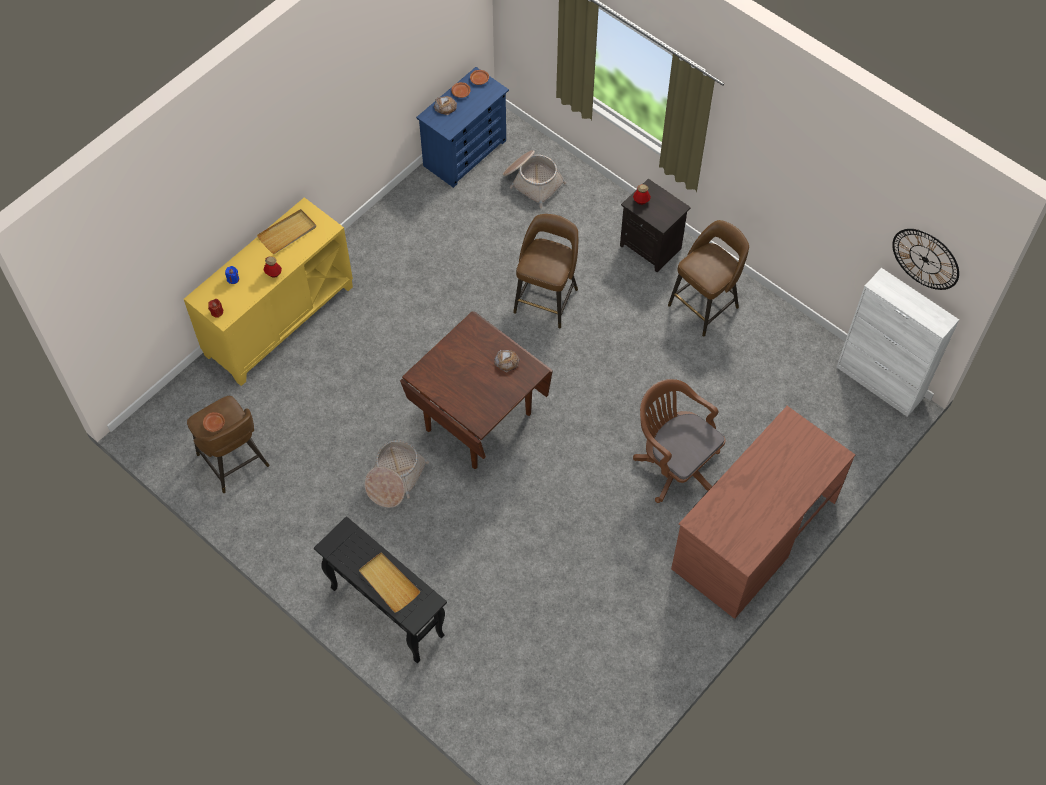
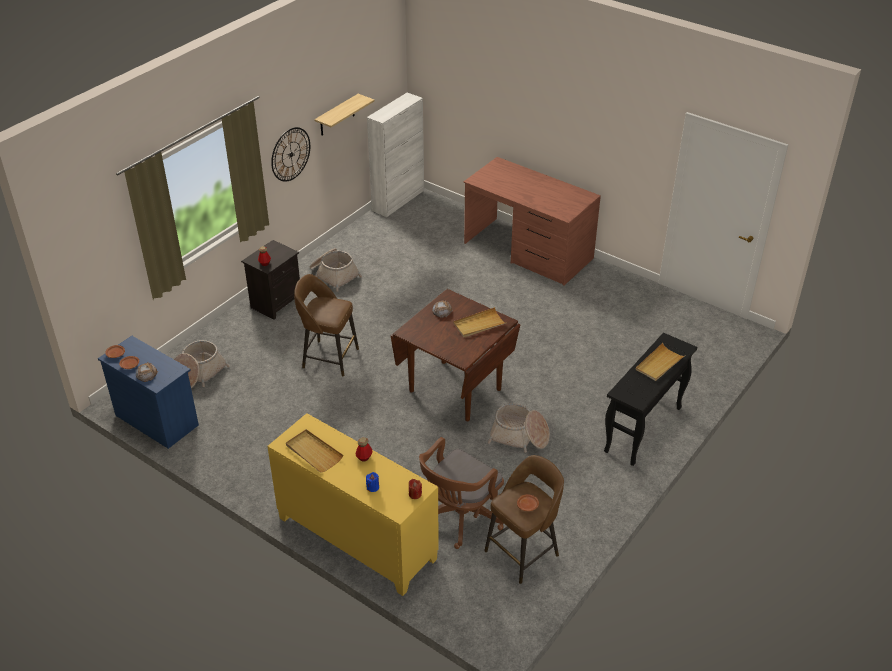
camera: 95 degrees left, 20 degrees down
brown office chair [633,379,726,503] -> brown office chair moved to [419,437,504,549]
brown stool [668,220,749,336] -> basket [310,248,362,292]
wall clock [892,229,959,290] -> wall clock moved to [271,127,310,182]
none -> shelf [314,94,375,136]
none -> beige tray [453,307,507,337]

